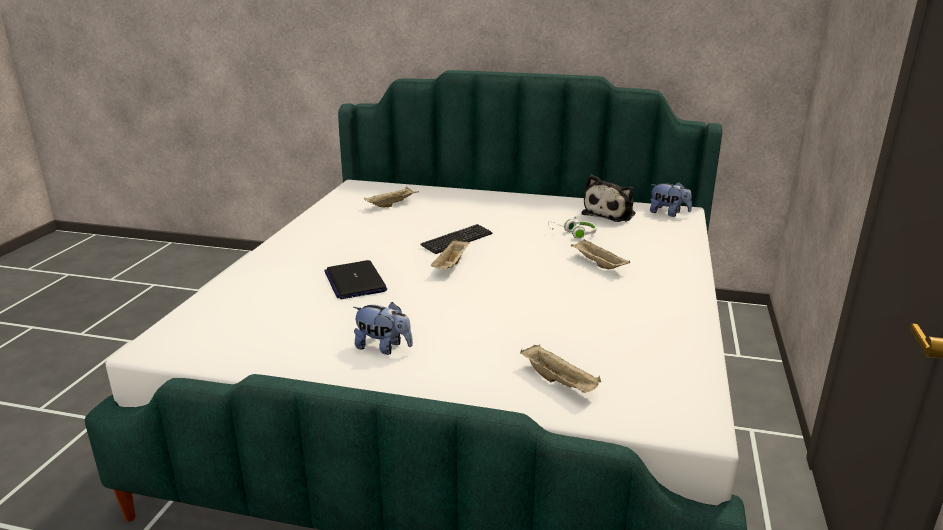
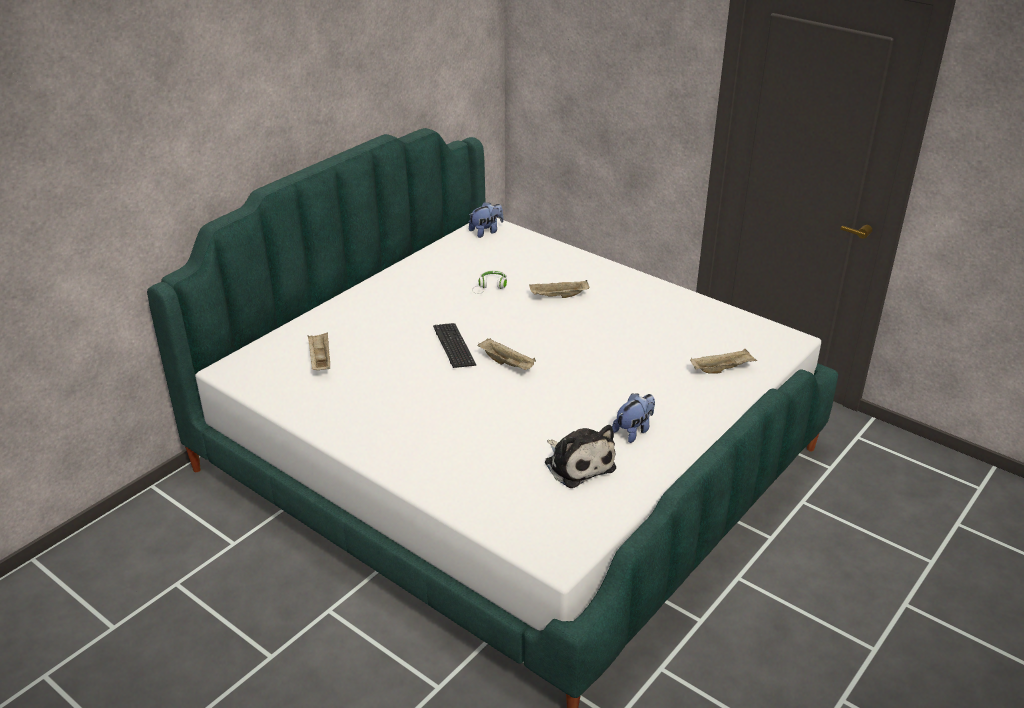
camera: 65 degrees left, 10 degrees up
laptop [324,260,387,299] -> none
plush toy [582,175,635,222] -> plush toy moved to [545,425,616,488]

